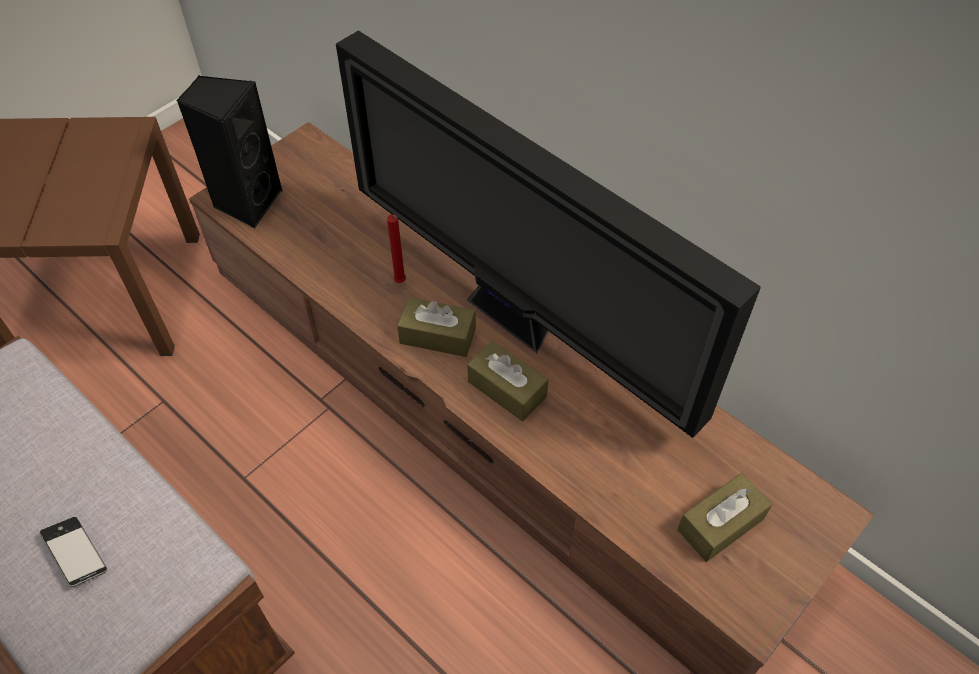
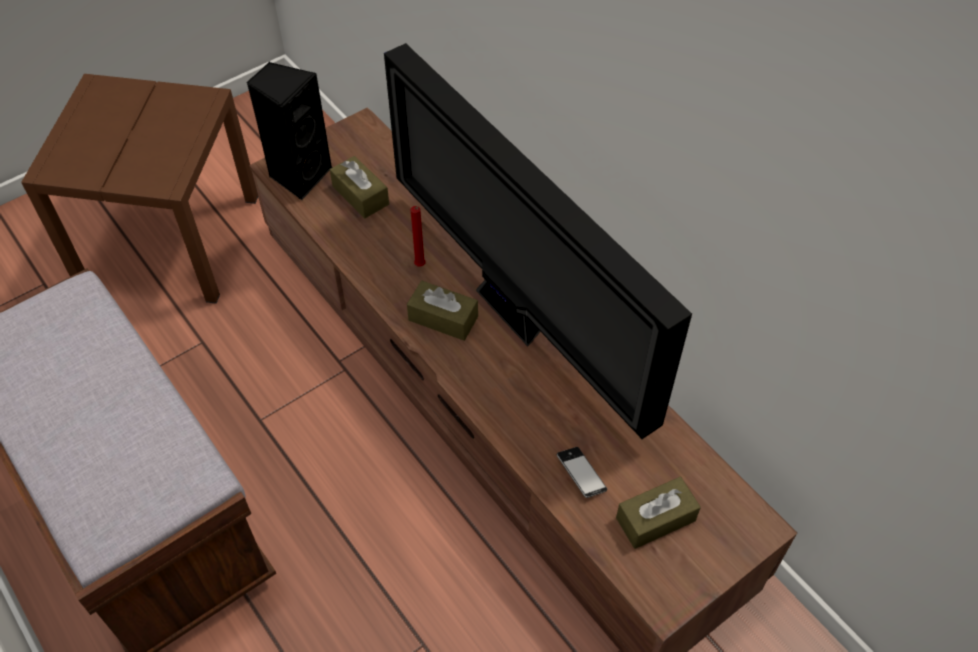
camera: 10 degrees right, 0 degrees up
phone [40,517,107,587] -> phone moved to [557,447,607,498]
brown tissue box [467,341,548,421] -> brown tissue box moved to [330,156,389,218]

